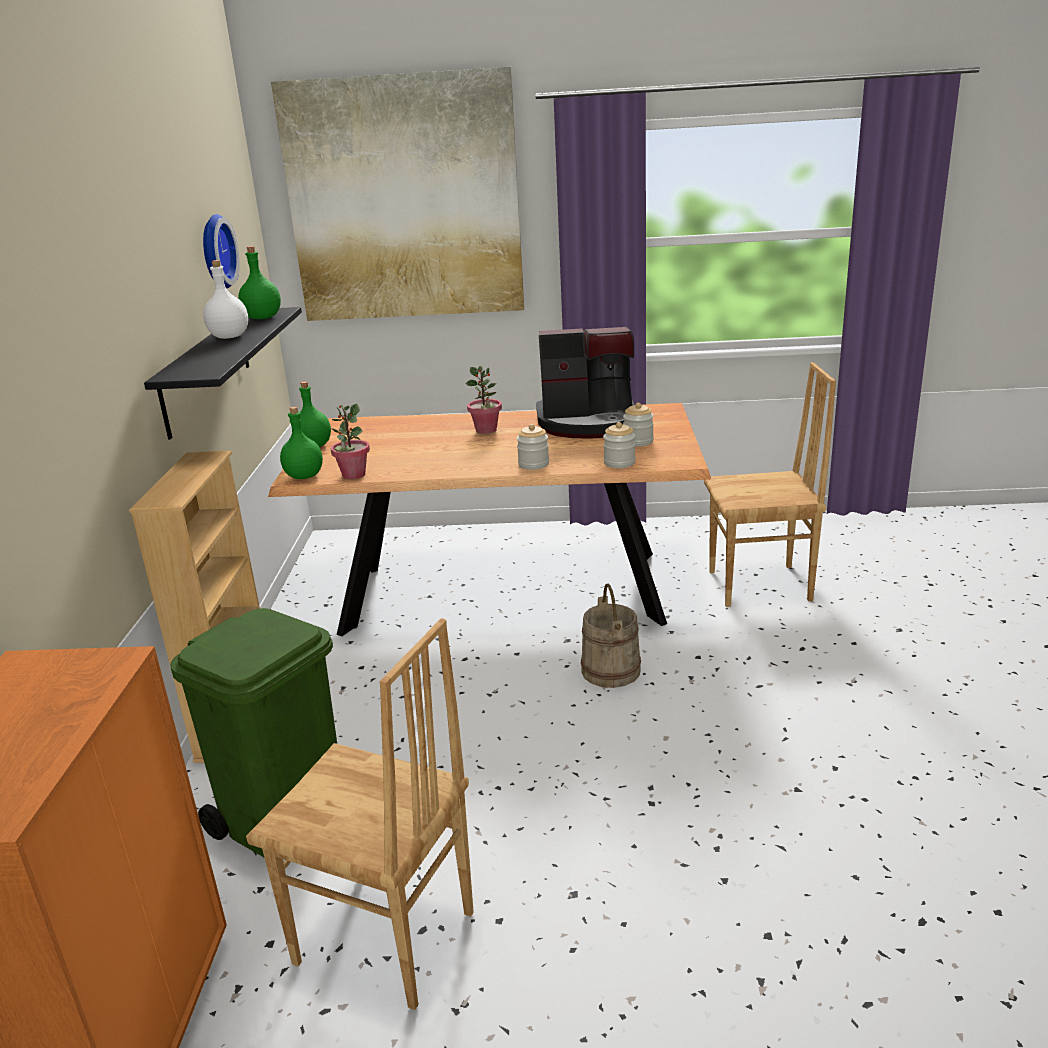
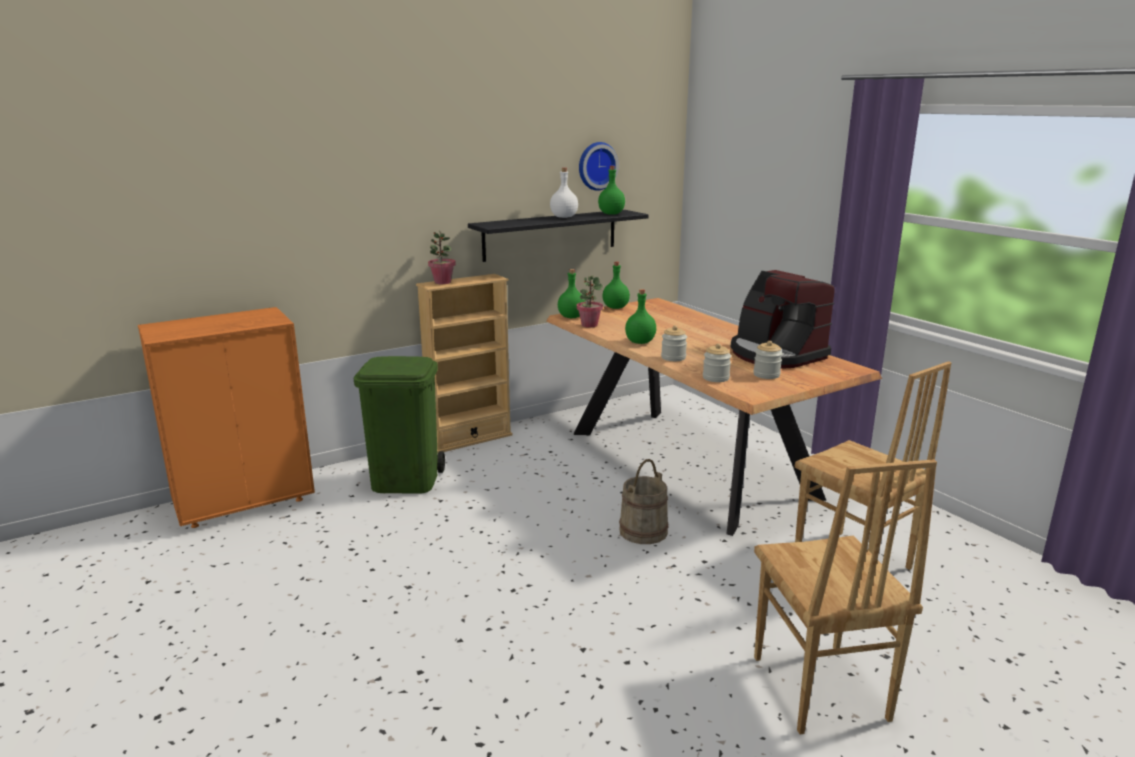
camera: 55 degrees right, 5 degrees down
brown chair [246,618,474,1010] -> brown chair moved to [754,459,937,734]
picture [271,67,524,321] -> none
potted plant [466,366,502,434] -> potted plant moved to [428,230,456,284]
none -> green bottle [625,289,656,344]

